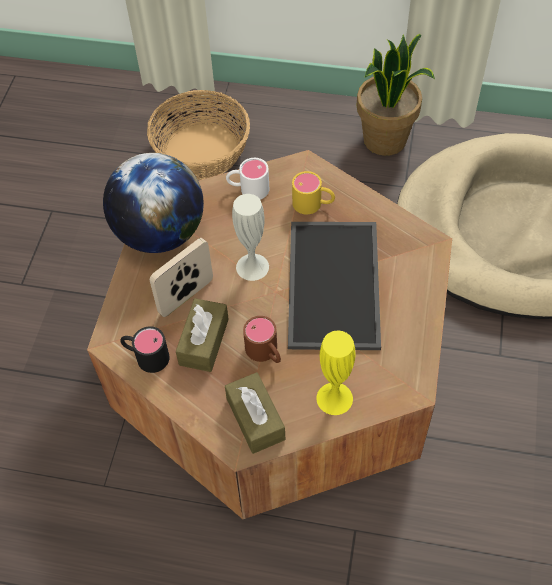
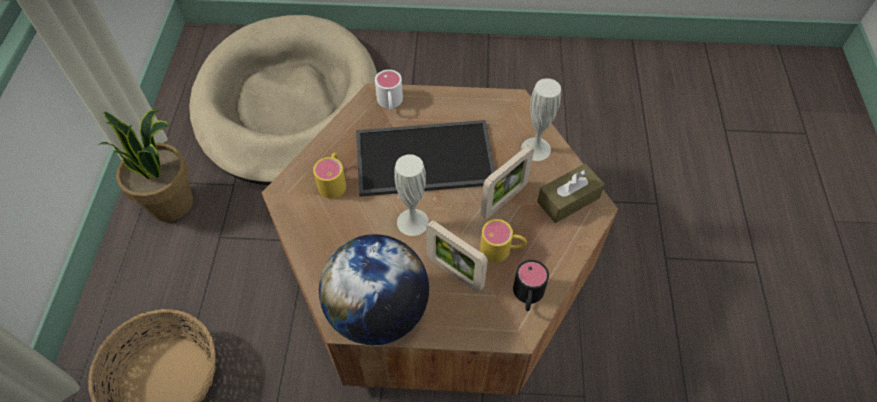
camera: 100 degrees left, 0 degrees up
brown tissue box [176,298,229,372] -> yellow mug [480,219,527,262]
white mug [226,158,269,200] -> white mug moved to [375,70,403,111]
brown mug [243,316,281,363] -> picture frame [481,145,534,219]
yellow vase [316,331,356,415] -> white vase [521,78,561,161]

